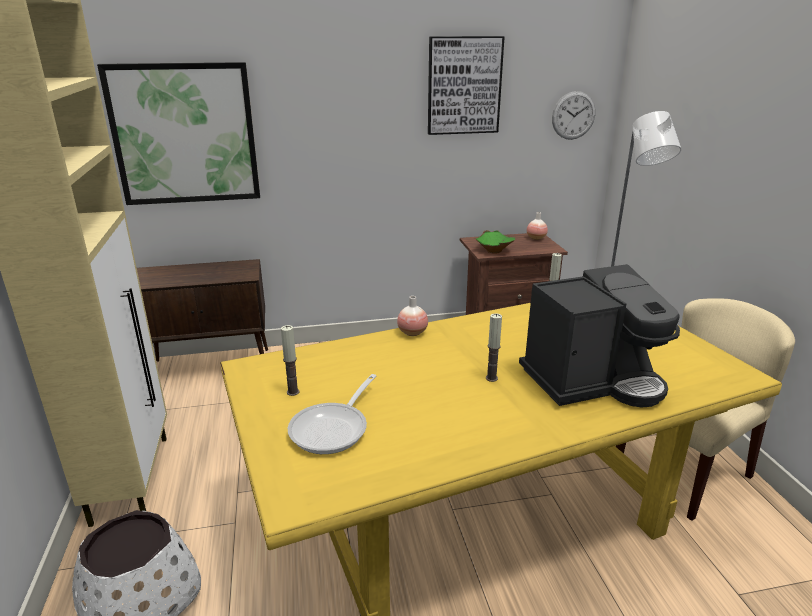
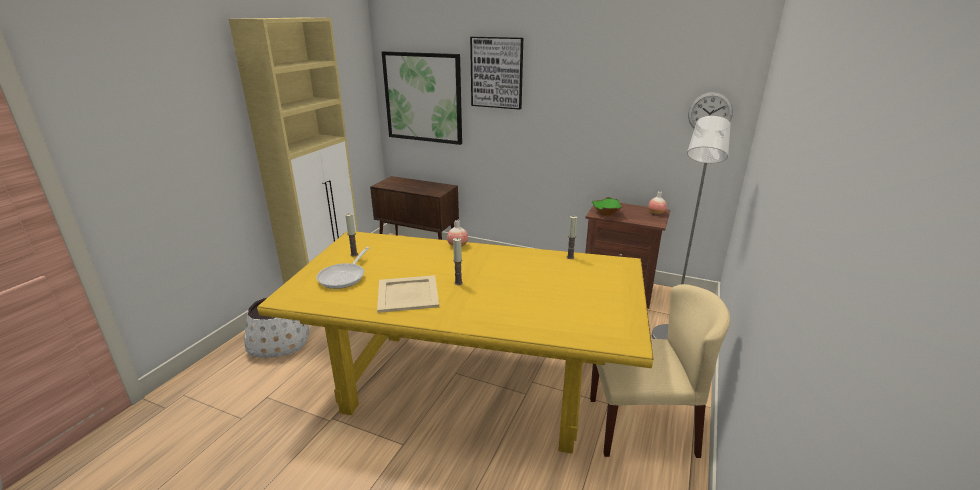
camera: 35 degrees right, 0 degrees up
frying pan [288,374,376,454] -> frying pan turned 45 degrees counterclockwise [316,247,370,289]
picture [428,36,505,135] -> picture moved to [470,37,523,110]
coffee machine [519,264,680,407] -> none
none -> beige tray [377,275,439,313]

